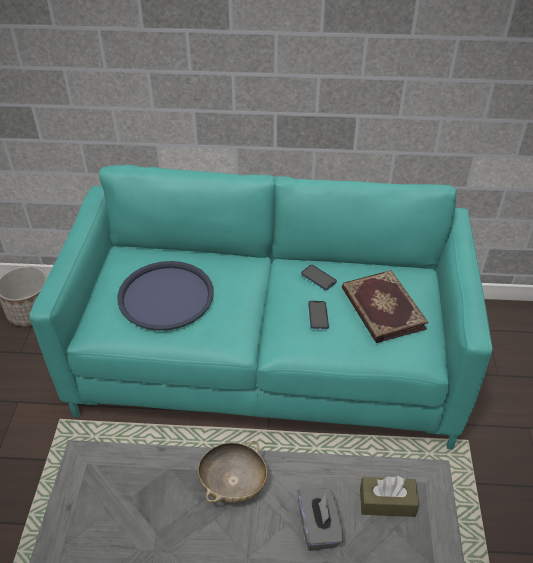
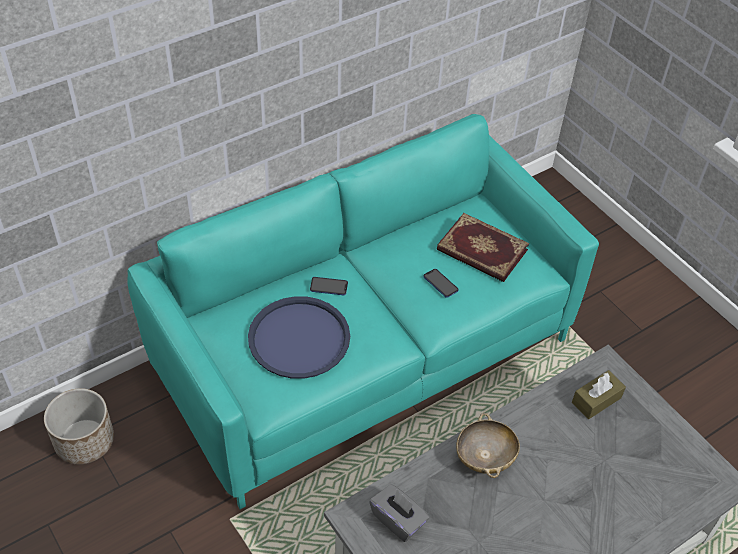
camera: 40 degrees left, 5 degrees up
grey tissue box [297,489,343,551] -> grey tissue box moved to [370,484,430,542]
phone [301,265,337,290] -> phone moved to [310,277,348,295]

